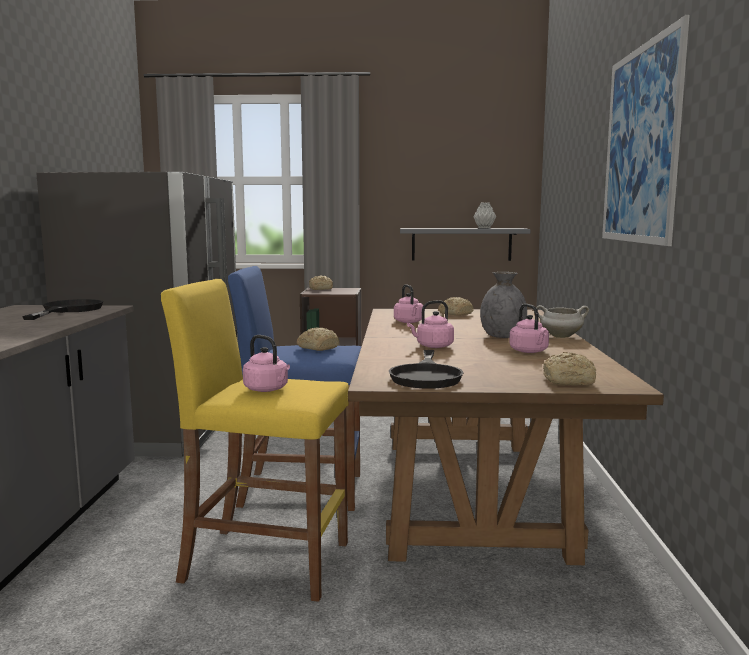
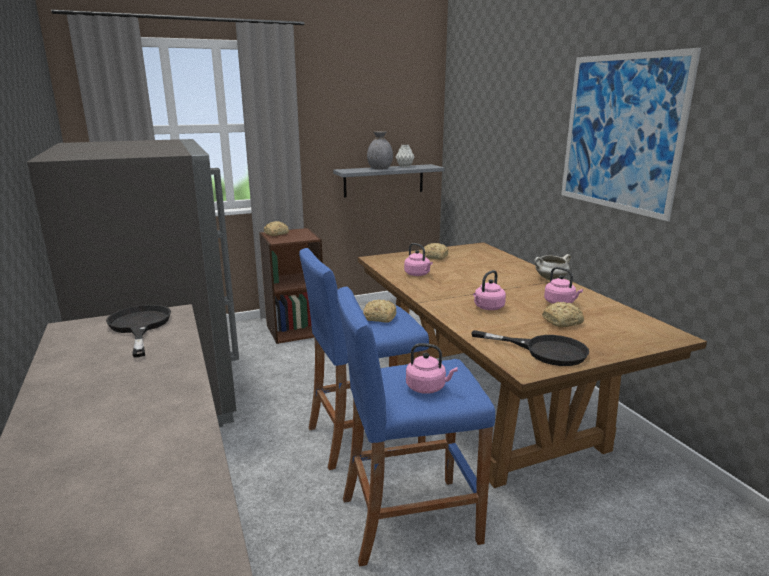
camera: 25 degrees left, 10 degrees up
yellow stool [161,279,349,602] -> blue stool [337,287,495,566]
black frying pan [389,350,464,389] -> black frying pan turned 45 degrees counterclockwise [471,330,589,366]
grey vase [480,272,527,338] -> grey vase moved to [367,131,393,170]
bread [543,352,596,385] -> bread moved to [542,302,584,327]

